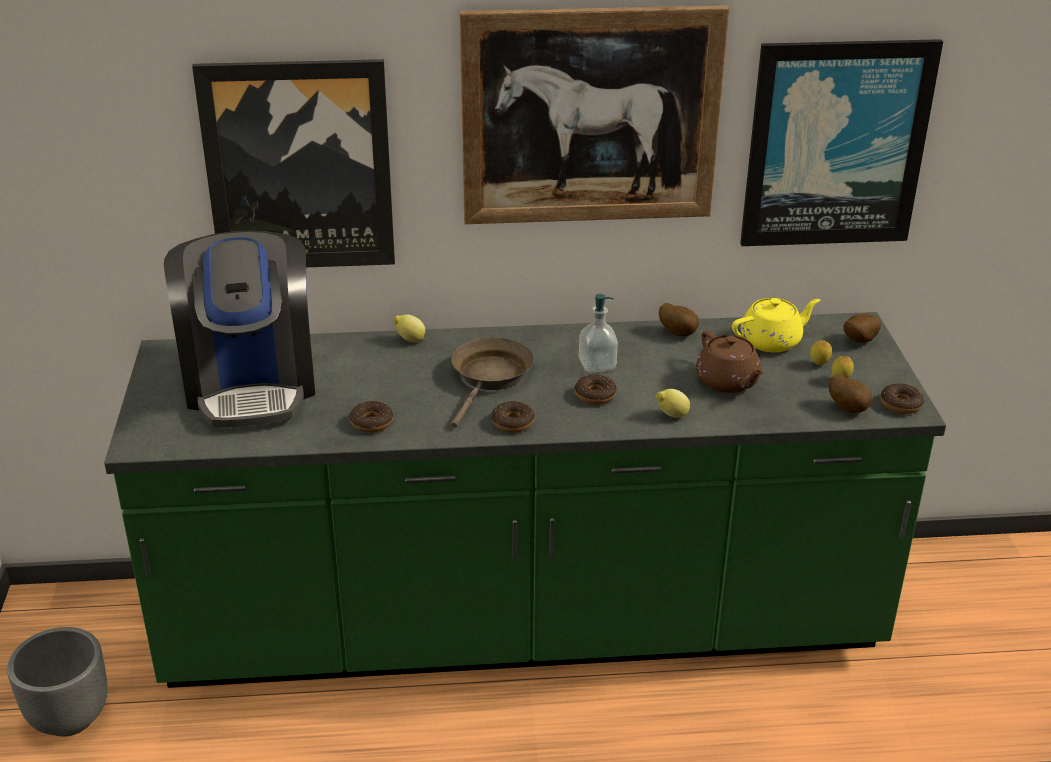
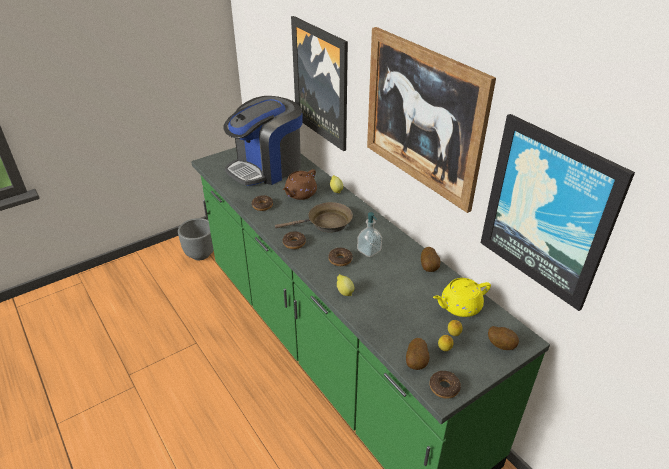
camera: 60 degrees right, 5 degrees up
brown teapot [696,331,763,393] -> brown teapot moved to [283,169,317,200]
yellow teapot [732,298,820,352] -> yellow teapot turned 120 degrees clockwise [433,278,491,317]

